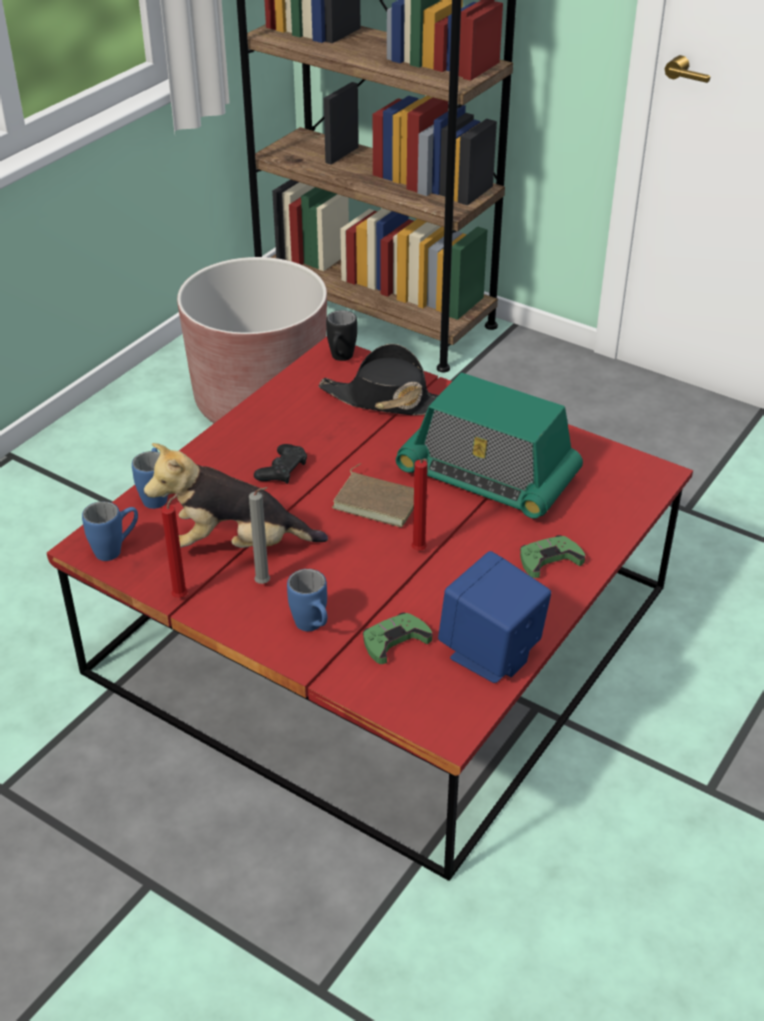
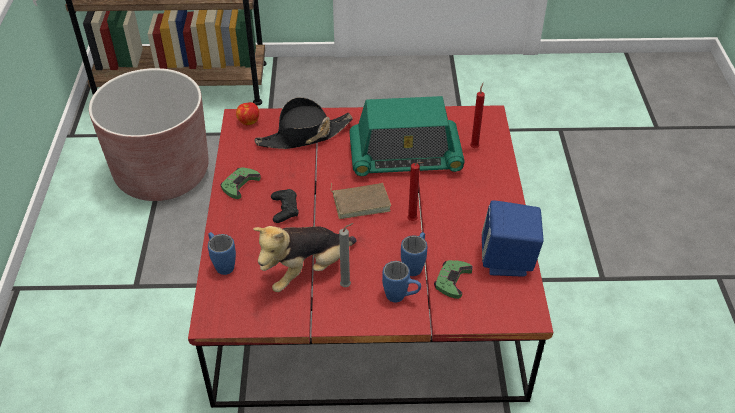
camera: 35 degrees left, 5 degrees up
blue mug [82,501,138,561] -> blue mug moved to [401,232,427,276]
red candle [161,493,188,598] -> red candle moved to [470,83,485,148]
black mug [326,310,357,361] -> apple [236,102,259,125]
green game controller [520,535,585,578] -> green game controller moved to [220,167,261,199]

